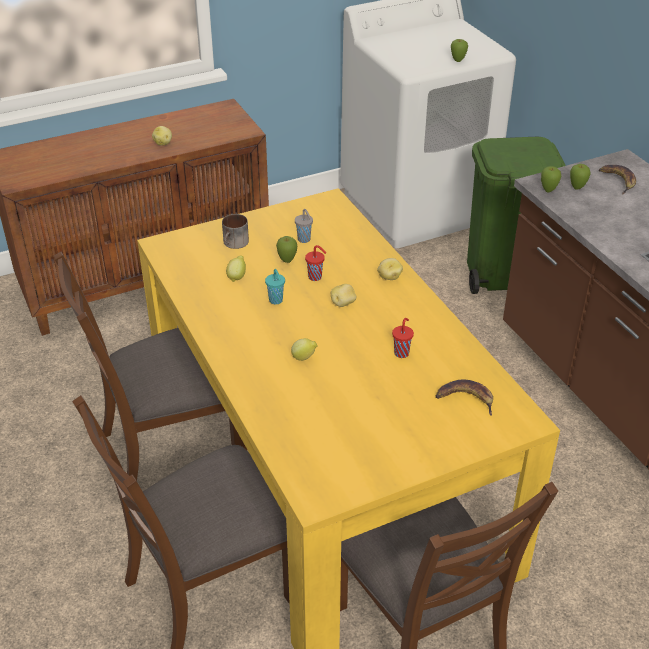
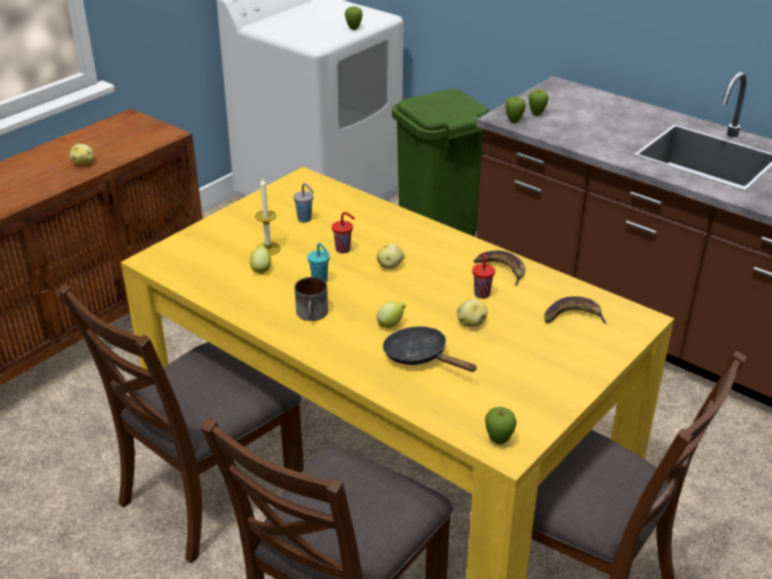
camera: 25 degrees left, 5 degrees down
mug [222,214,249,249] -> mug moved to [295,277,328,321]
apple [276,236,297,263] -> apple moved to [485,407,516,445]
potato [377,258,403,280] -> potato moved to [457,299,487,327]
banana [599,165,636,194] -> banana moved to [474,251,526,286]
none -> candle [255,177,281,255]
none -> black frying pan [383,326,477,372]

